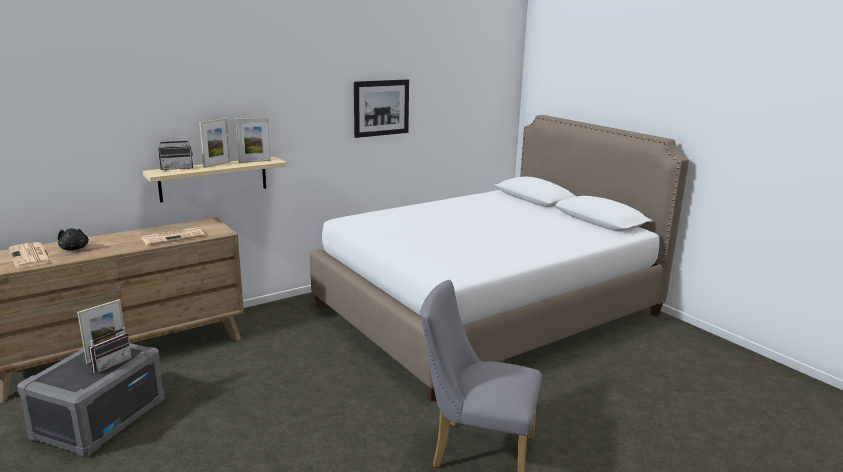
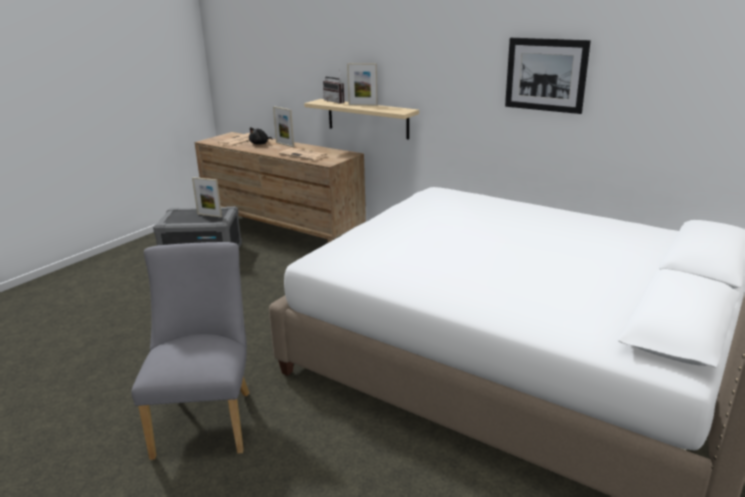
camera: 70 degrees right, 5 degrees up
radio [88,323,132,373] -> none
picture frame [236,117,271,163] -> picture frame moved to [273,106,294,147]

